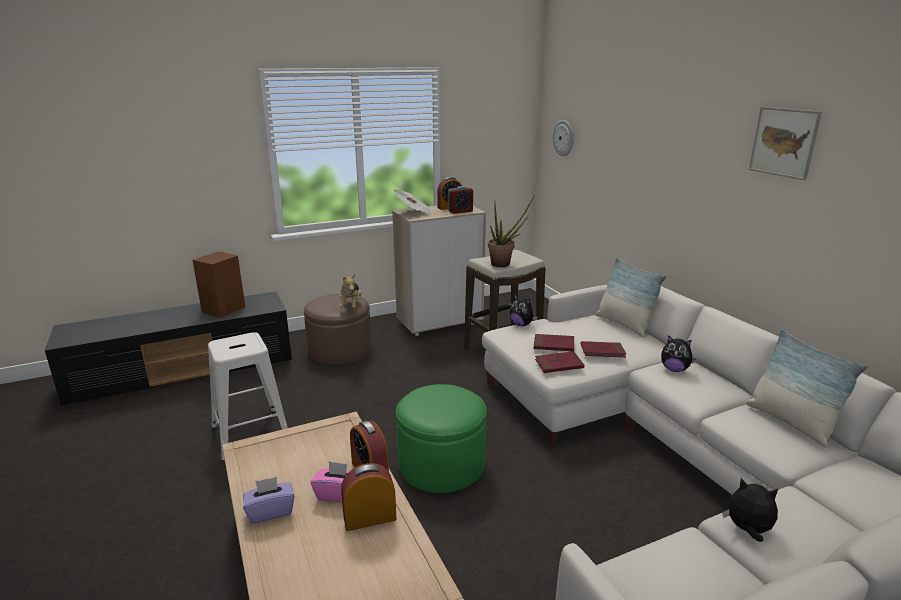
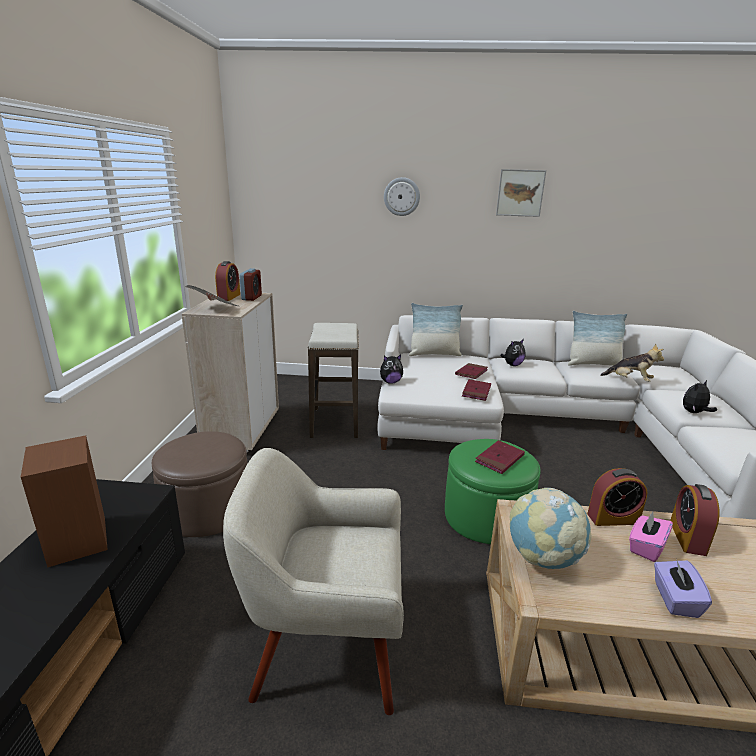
camera: 60 degrees left, 0 degrees up
white stool [208,332,288,461] -> beige armchair [223,448,404,715]
plush toy [339,274,362,308] -> plush toy moved to [600,344,664,382]
potted plant [488,194,535,267] -> none
red book [534,334,574,351] -> red book moved to [475,440,525,474]
wall clock [553,120,574,156] -> wall clock moved to [384,177,420,216]
none -> globe [510,488,591,569]

